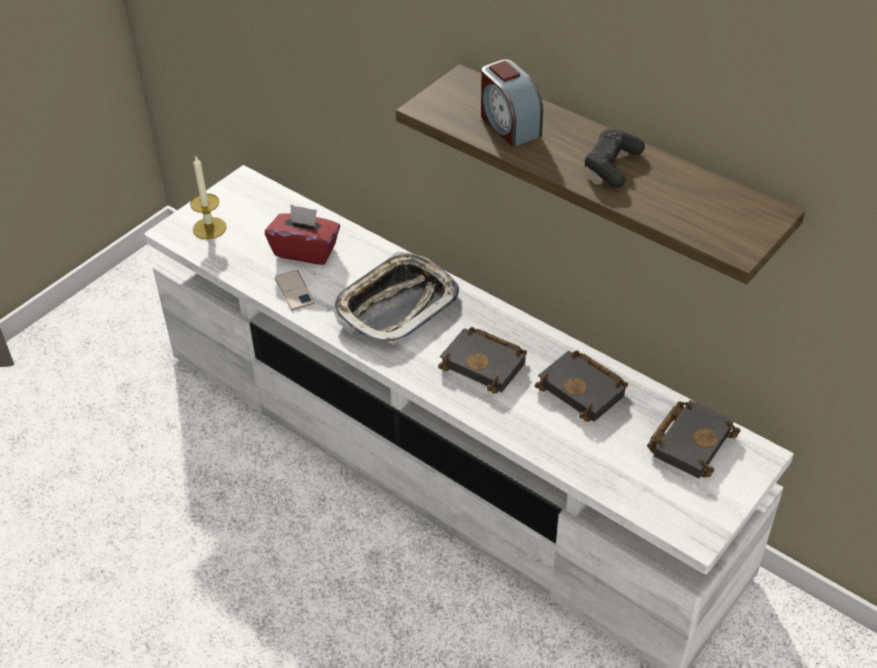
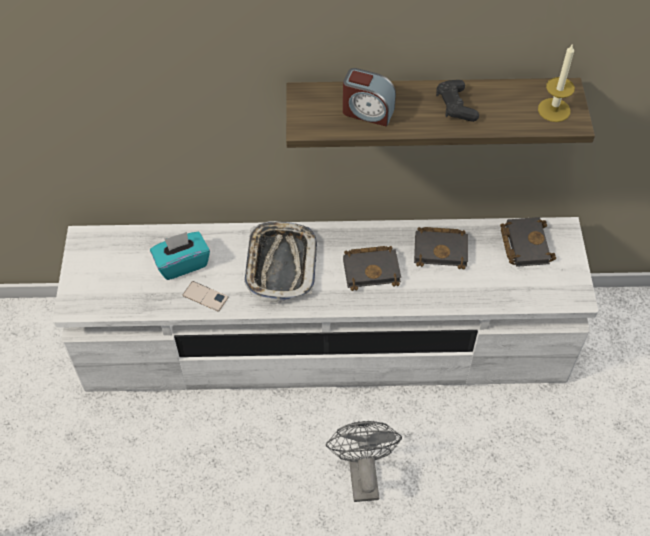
camera: 40 degrees left, 10 degrees up
candle [190,157,227,239] -> candle moved to [538,43,575,122]
red tissue box [265,204,340,265] -> turquoise tissue box [150,232,210,280]
none -> grey fan [326,421,402,502]

